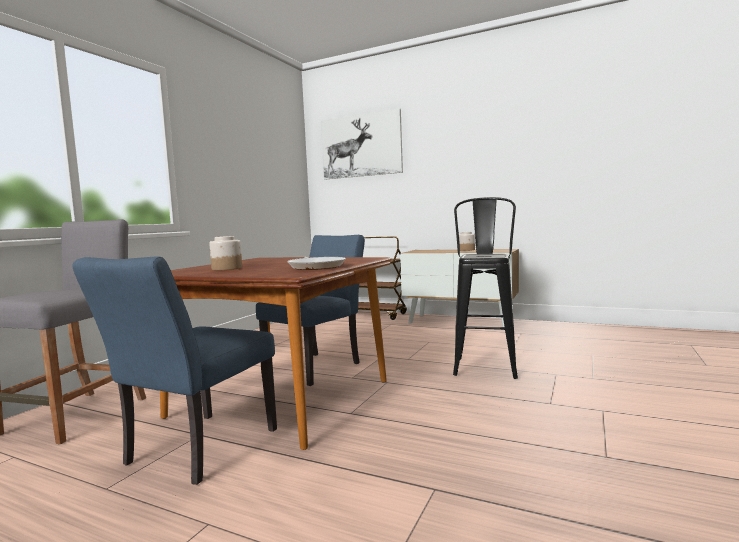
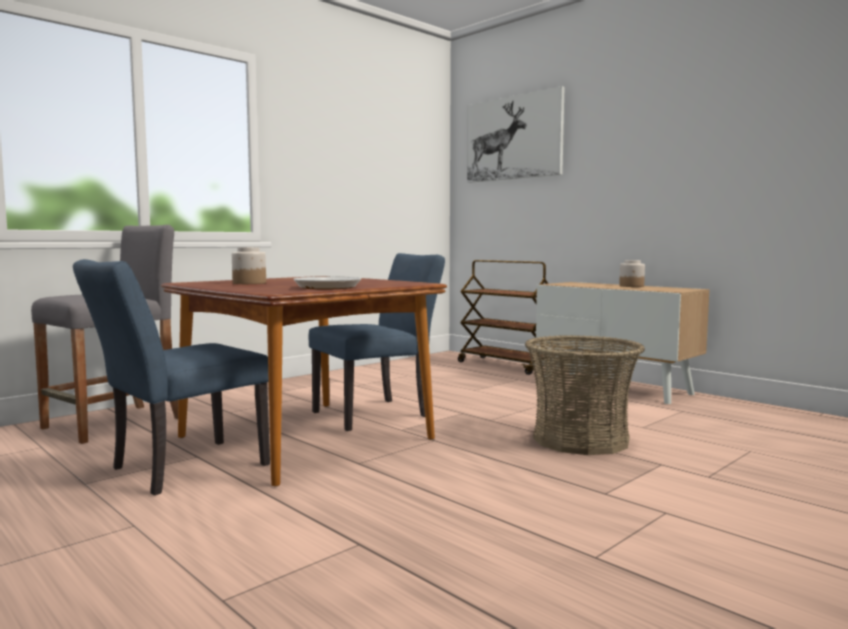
camera: 20 degrees right, 0 degrees up
black stool [453,197,518,379] -> basket [525,335,645,455]

